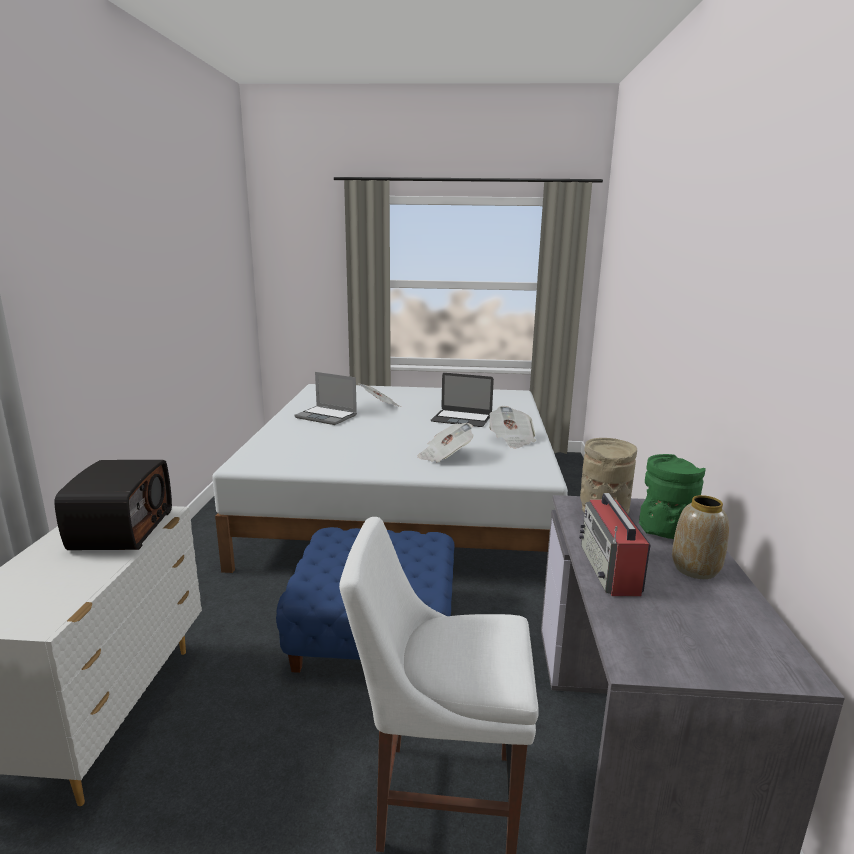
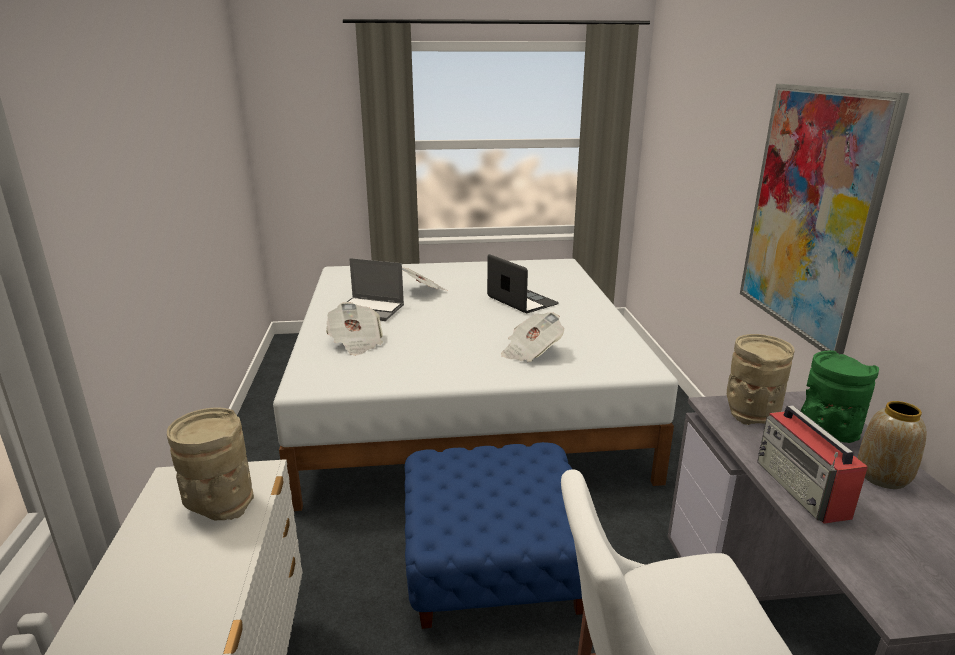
camera: 10 degrees left, 5 degrees up
radio [54,460,172,550] -> beige vase [167,408,254,521]
laptop [431,373,494,427] -> laptop turned 135 degrees counterclockwise [487,254,559,313]
newspaper [489,406,536,449] -> newspaper moved to [326,302,383,356]
none -> picture [740,84,910,354]

